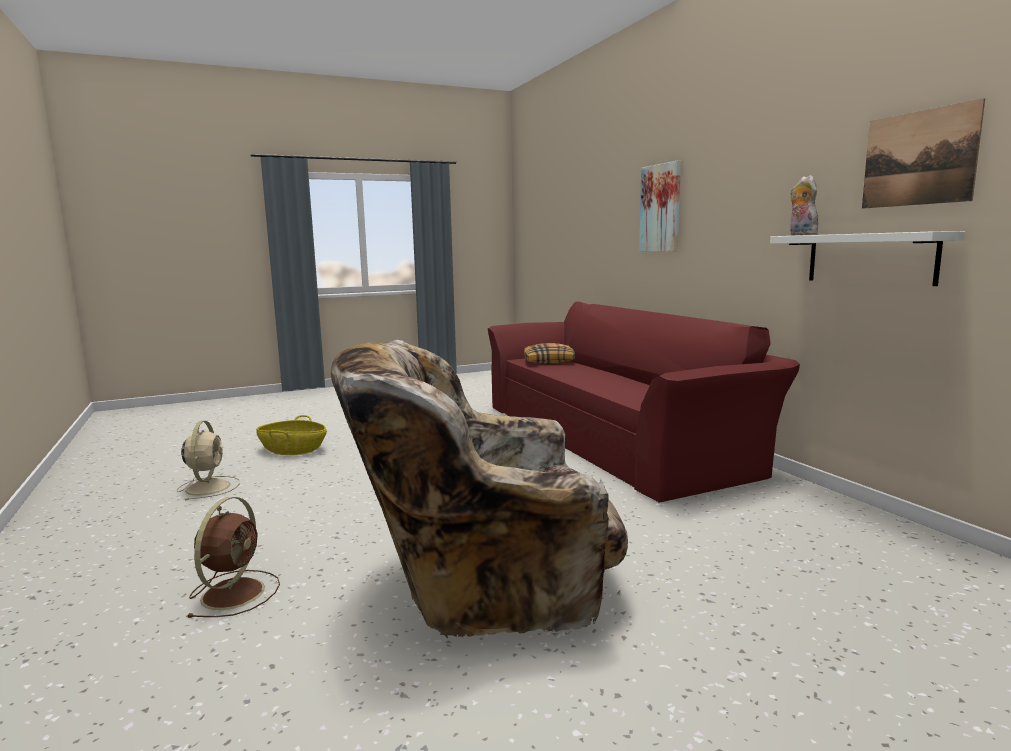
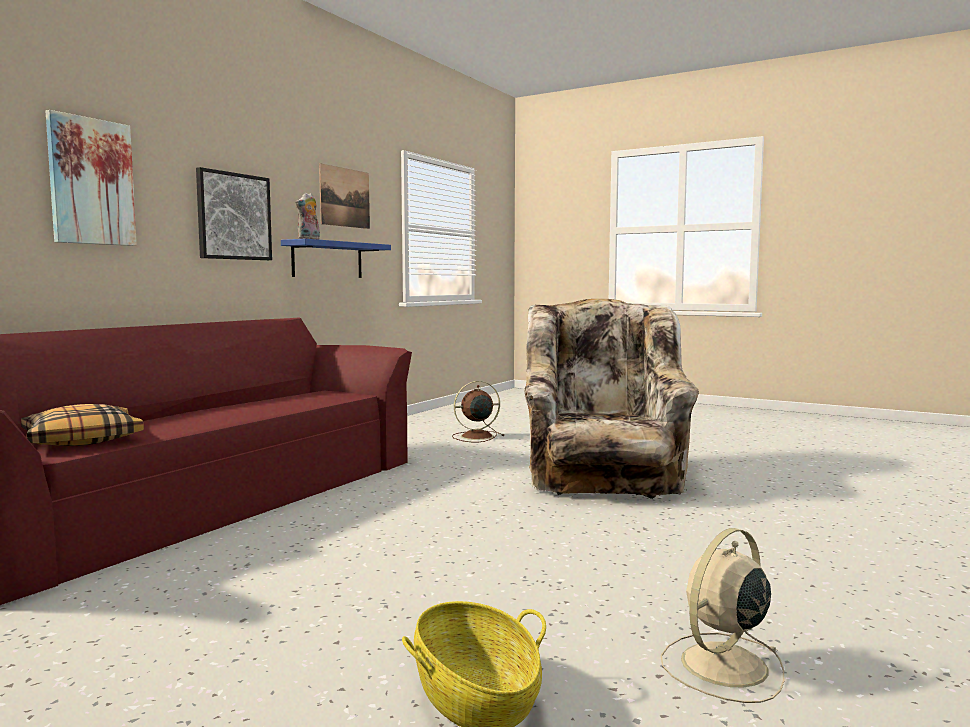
camera: 125 degrees left, 5 degrees down
brown fan [188,497,280,618] -> brown fan moved to [452,381,505,442]
beige armchair [331,340,628,638] -> beige armchair turned 135 degrees counterclockwise [525,299,699,501]
white shelf [770,231,965,286] -> blue shelf [281,239,391,278]
none -> picture [196,167,272,260]

